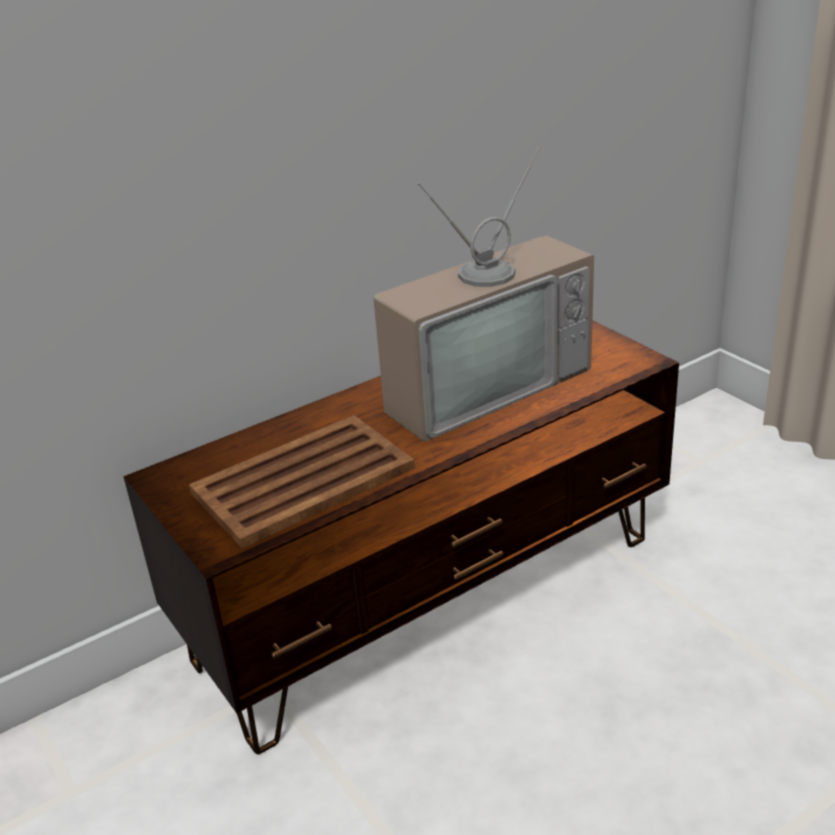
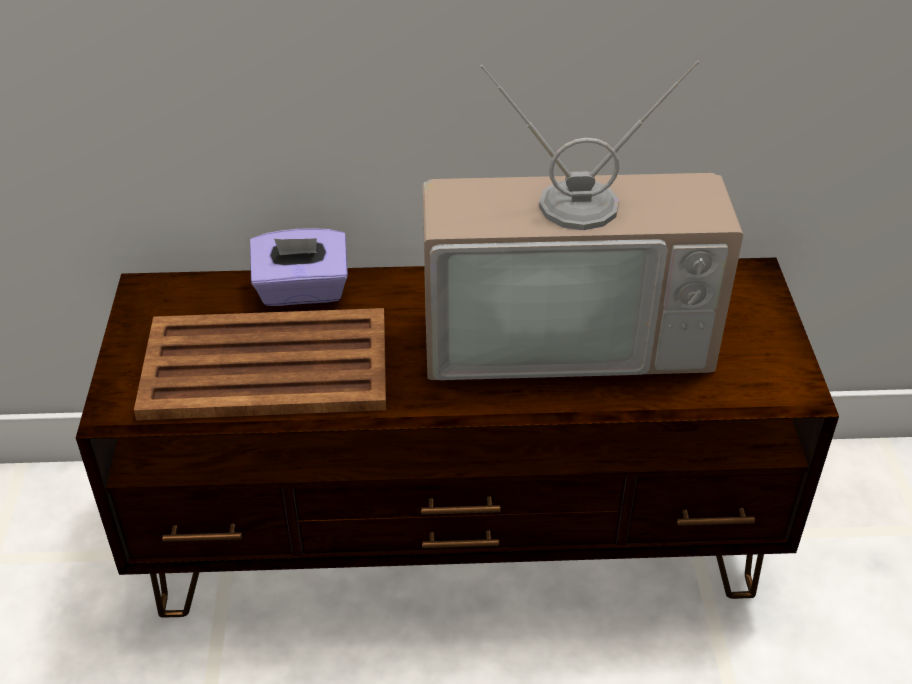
camera: 30 degrees right, 10 degrees up
none -> purple tissue box [250,228,348,306]

